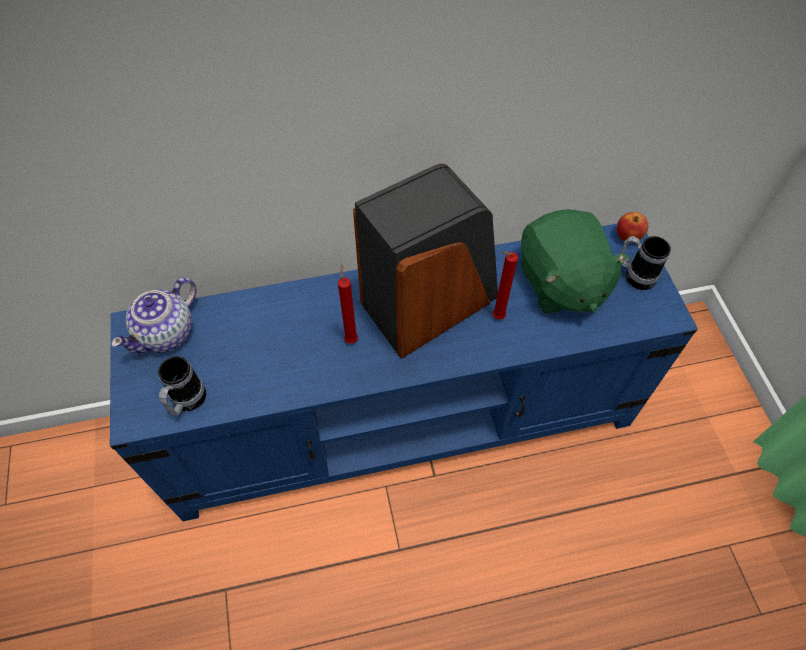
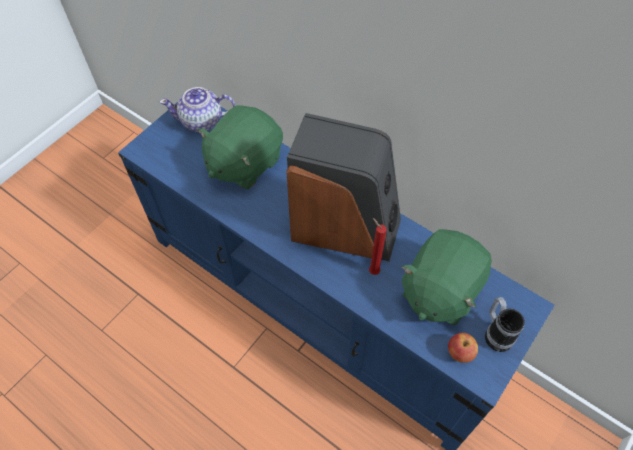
camera: 50 degrees right, 0 degrees up
mug [158,356,206,415] -> none
red candle [338,264,358,344] -> none
apple [617,212,648,242] -> apple moved to [448,333,478,363]
none -> green plush toy [198,105,283,190]

